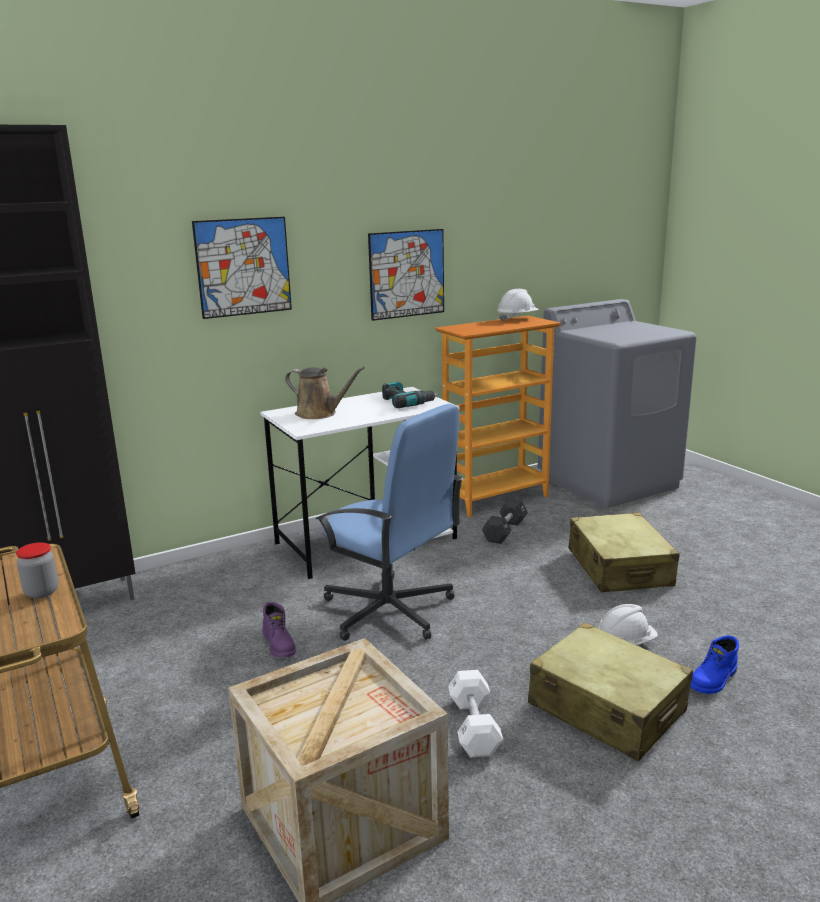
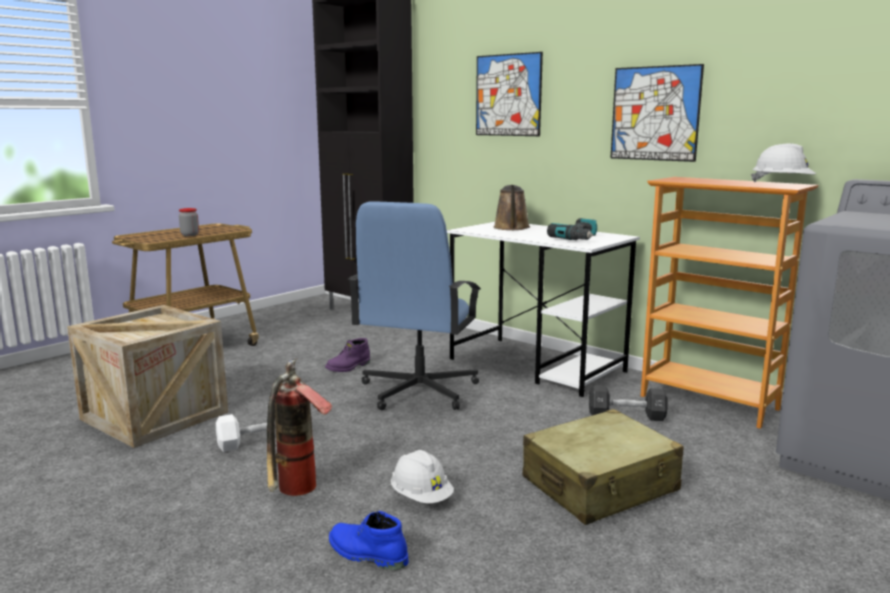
camera: 70 degrees right, 5 degrees down
beige suitcase [528,622,693,762] -> fire extinguisher [267,359,333,496]

